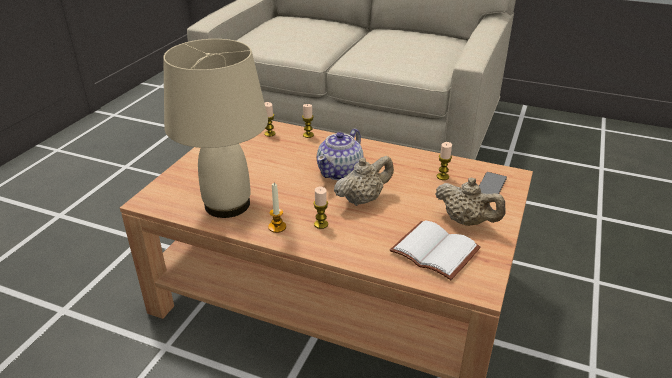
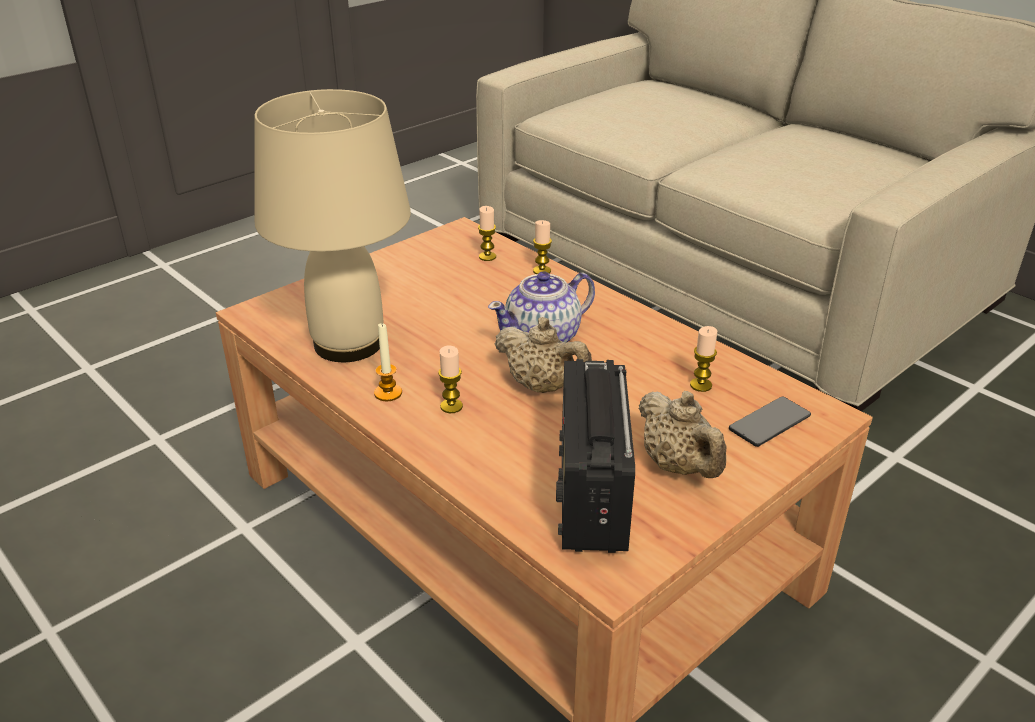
camera: 25 degrees right, 0 degrees up
beige teapot [334,156,394,206] -> beige teapot turned 45 degrees clockwise [494,317,592,393]
white book [390,220,481,280] -> radio [556,359,635,553]

